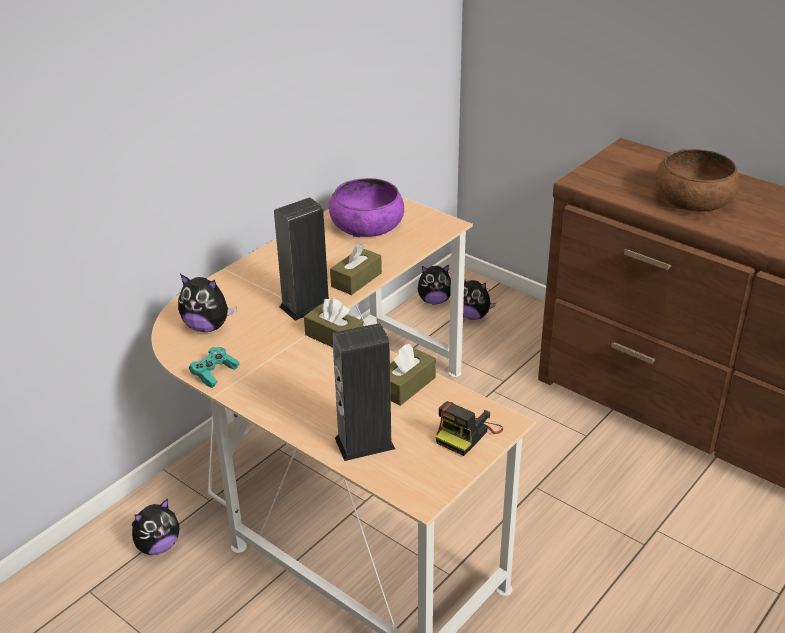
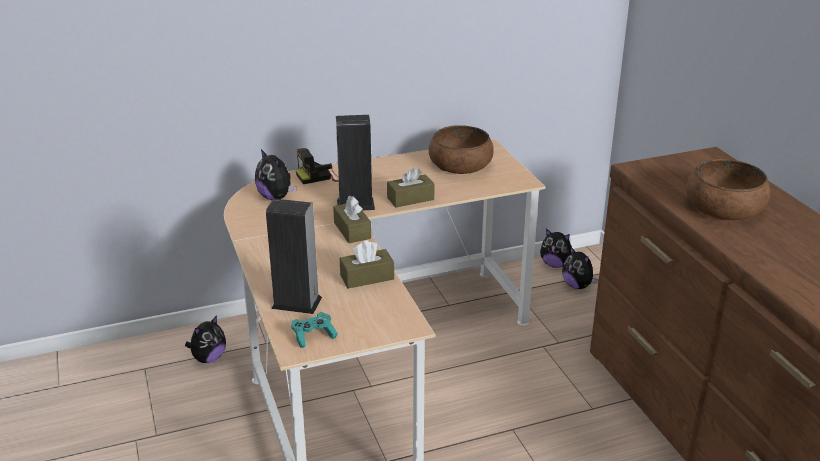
camera: 30 degrees right, 5 degrees down
plush toy [132,498,180,555] -> plush toy turned 45 degrees counterclockwise [185,315,226,363]
turquoise game controller [189,347,240,388] -> turquoise game controller moved to [291,312,338,348]
purple bowl [329,178,404,237] -> brown bowl [429,125,494,174]
camera [436,401,503,456] -> camera moved to [296,148,339,184]

